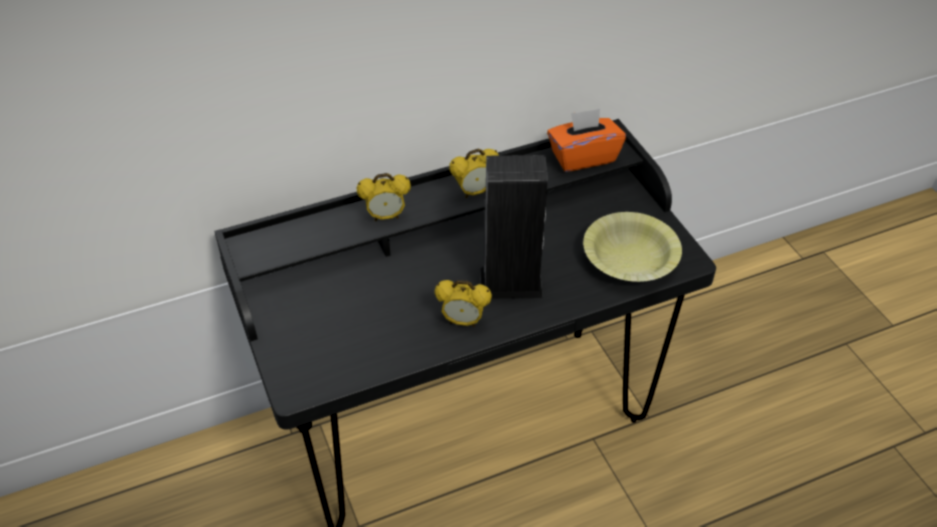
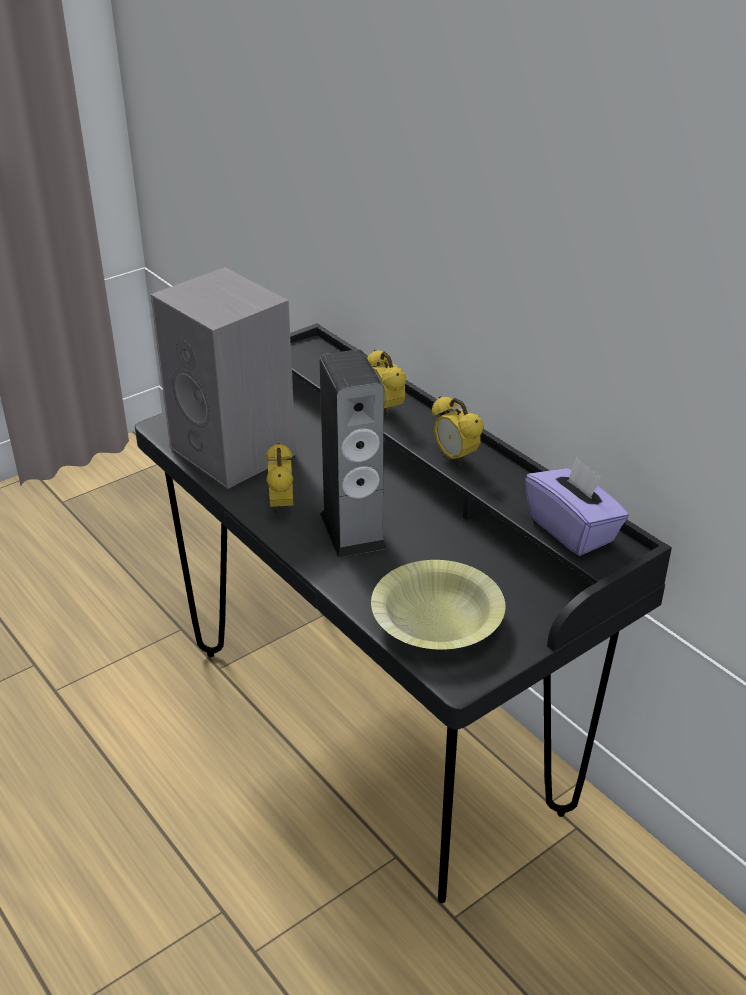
camera: 75 degrees right, 10 degrees down
orange tissue box [547,108,626,172] -> purple tissue box [525,457,629,556]
none -> grey speaker [151,267,296,489]

